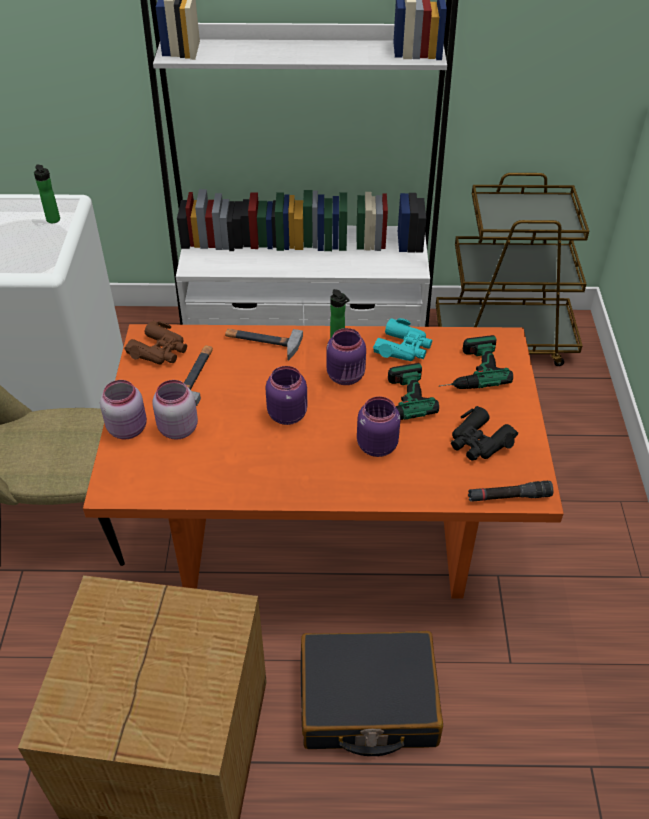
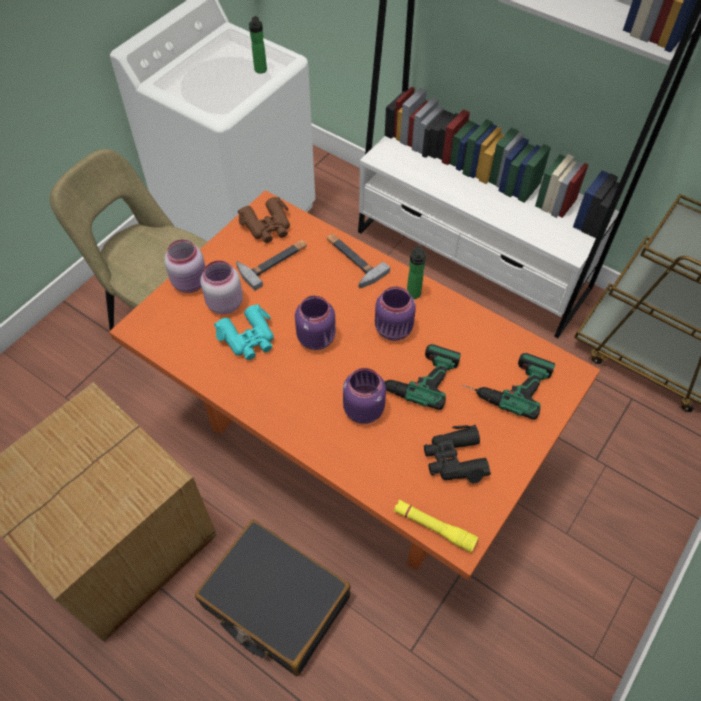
camera: 35 degrees right, 10 degrees up
turquoise binoculars [373,318,432,361] -> turquoise binoculars moved to [214,304,274,360]
black flashlight [468,481,553,502] -> yellow flashlight [394,500,479,553]

